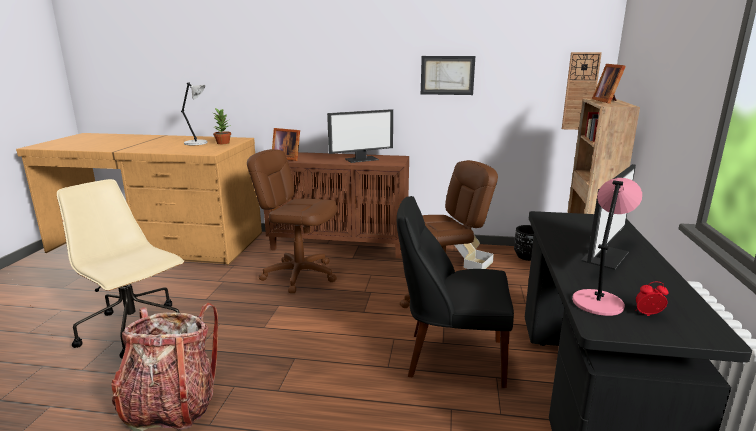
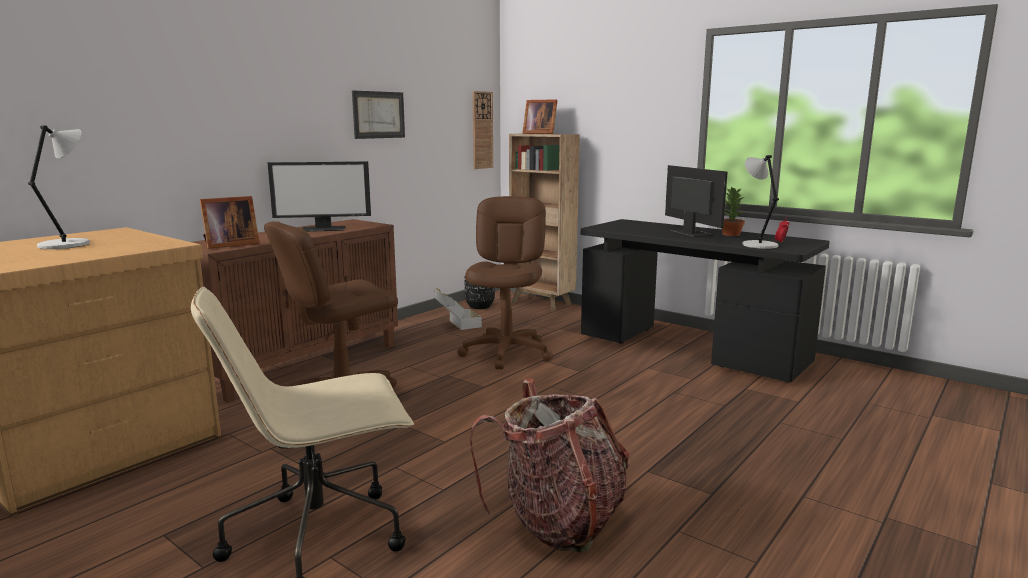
camera: 60 degrees left, 5 degrees down
potted plant [213,108,231,144] -> potted plant moved to [722,187,745,236]
monitor [327,109,393,163] -> monitor turned 75 degrees clockwise [267,161,371,232]
black chair [397,196,514,388] -> none
pink table lamp [572,178,642,316] -> grey table lamp [743,155,779,249]

